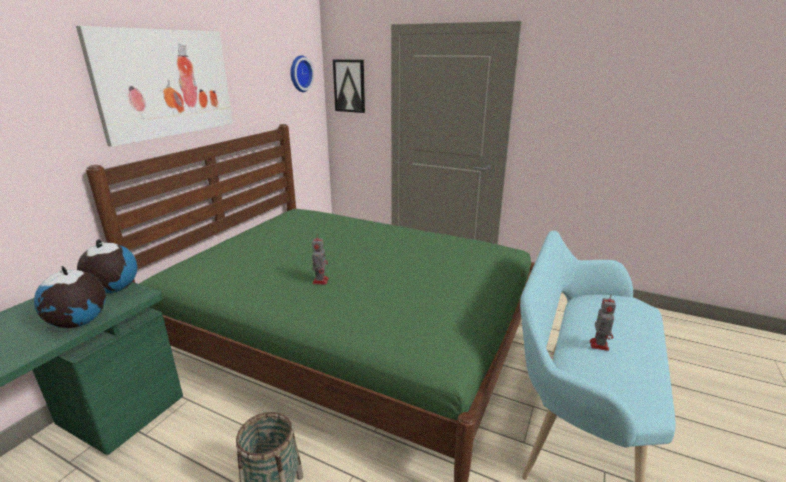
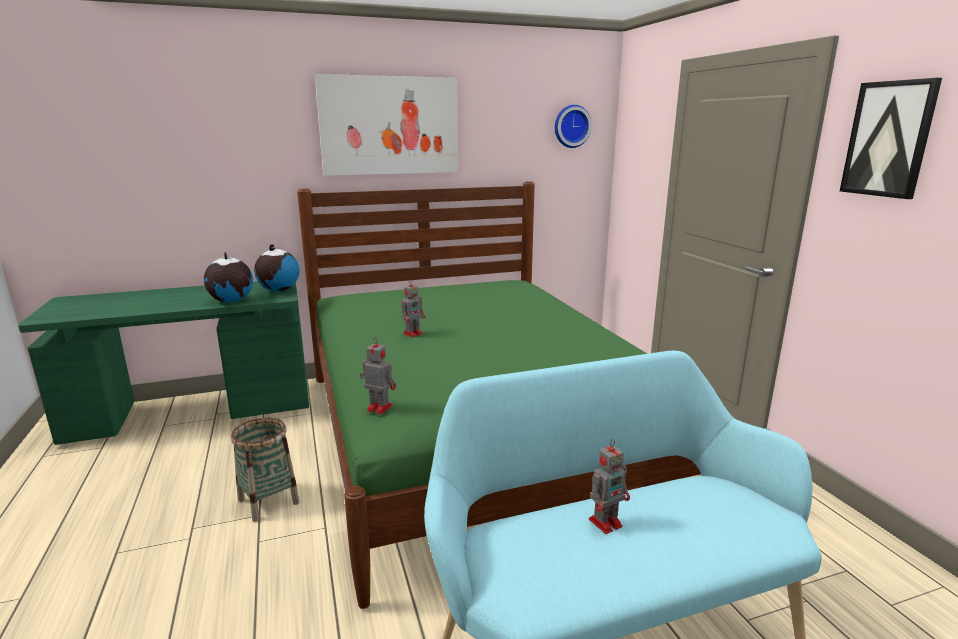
camera: 45 degrees right, 5 degrees down
picture [333,59,365,113] -> picture moved to [840,78,942,199]
none -> toy robot [360,337,396,414]

